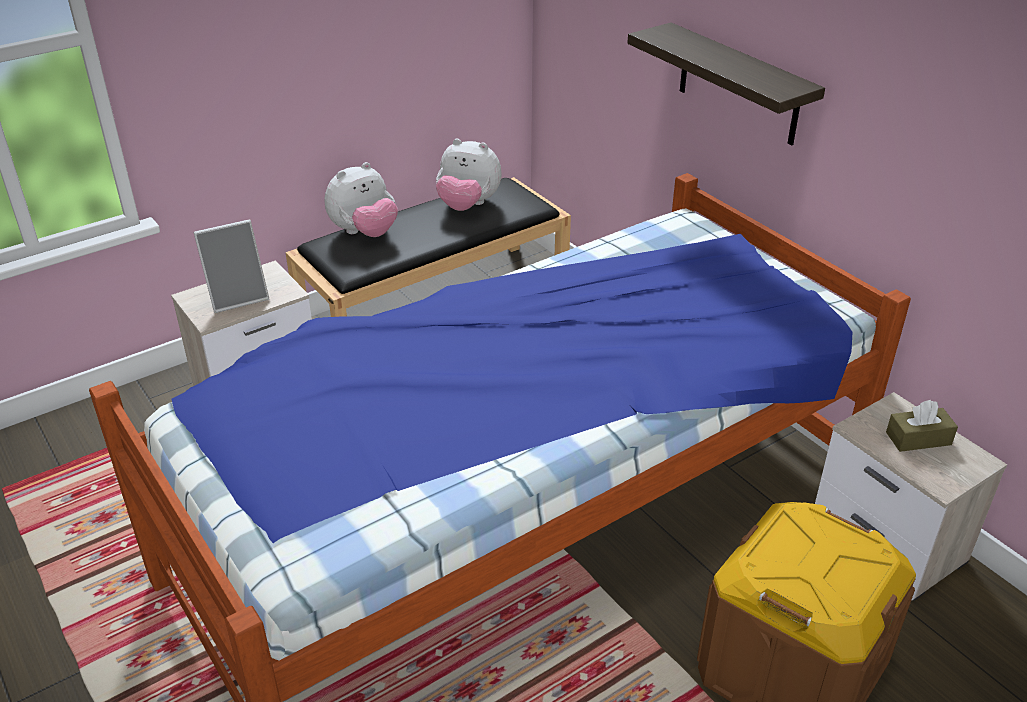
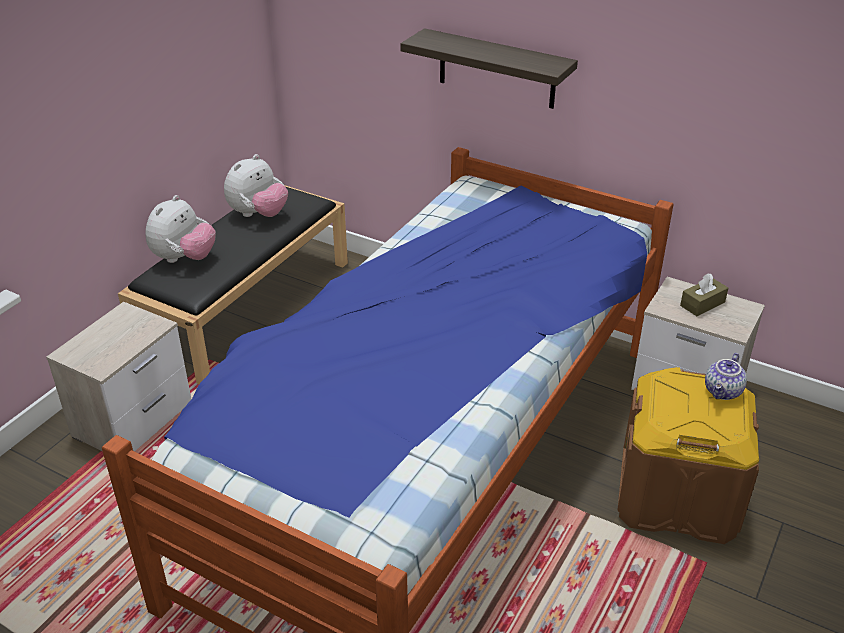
camera: 25 degrees left, 0 degrees up
picture frame [193,219,269,313] -> none
plush toy [436,139,502,211] -> plush toy turned 45 degrees counterclockwise [224,154,288,217]
none -> teapot [705,353,747,400]

